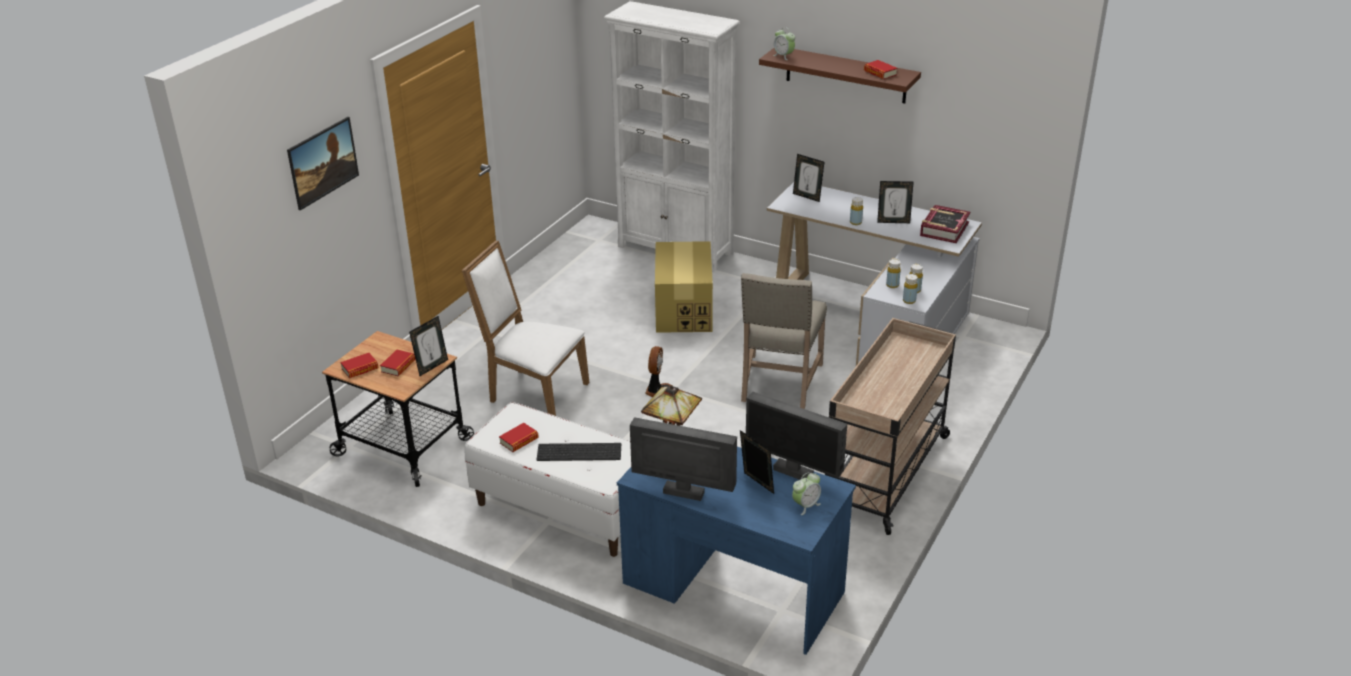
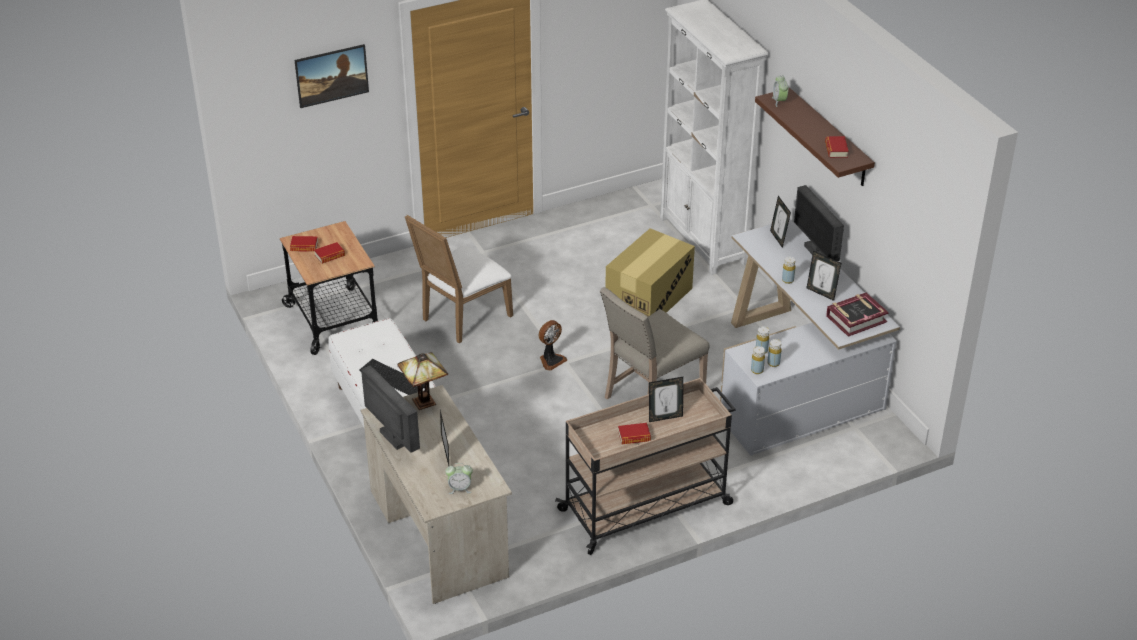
camera: 35 degrees right, 5 degrees up
picture frame [409,316,448,376] -> picture frame moved to [649,377,683,422]
white chair [462,240,589,416] -> white chair turned 105 degrees counterclockwise [405,215,513,343]
book [499,423,539,452] -> book moved to [618,423,651,444]
blue desk [617,447,856,655] -> beige desk [361,385,512,604]
monitor [746,392,847,480] -> monitor moved to [794,185,844,261]

